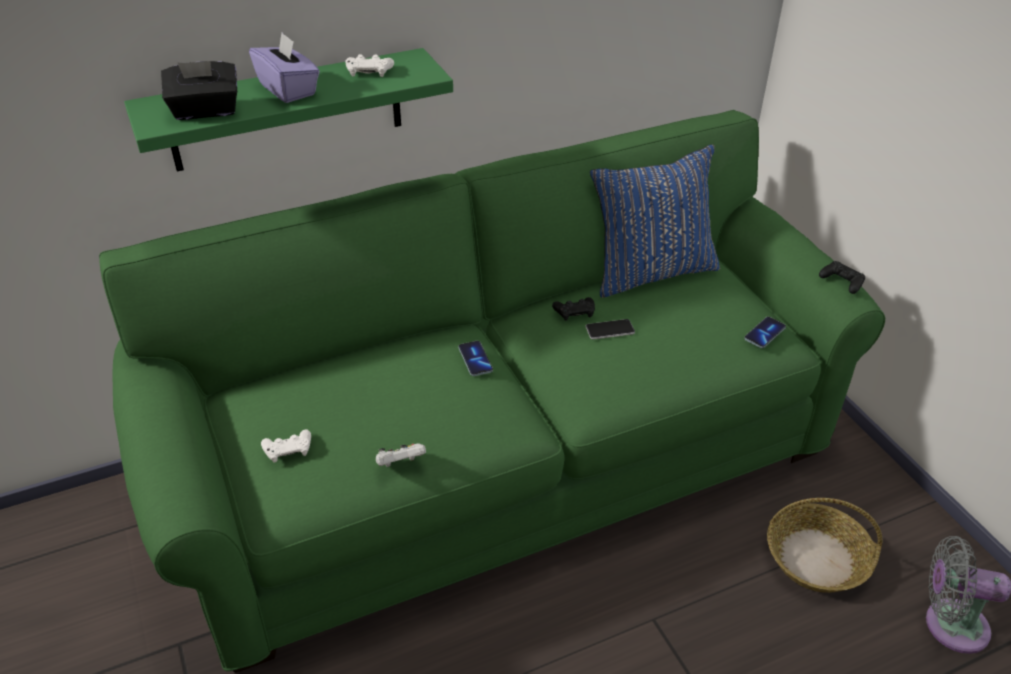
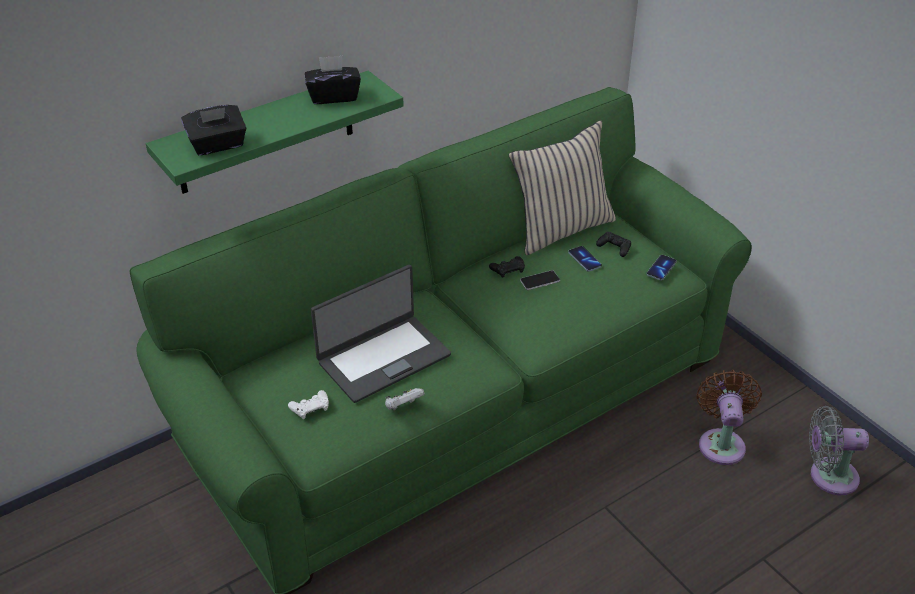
camera: 10 degrees left, 0 degrees up
purple tissue box [249,33,320,103] -> none
white game controller [345,54,394,77] -> black tissue box [305,56,361,104]
phone [458,341,493,376] -> phone moved to [568,246,602,272]
blue pillow [590,145,720,298] -> beige pillow [509,121,616,255]
basket [767,498,882,593] -> brown fan [696,370,762,465]
black game controller [819,261,865,294] -> black game controller moved to [596,232,631,257]
none -> laptop [311,265,451,403]

